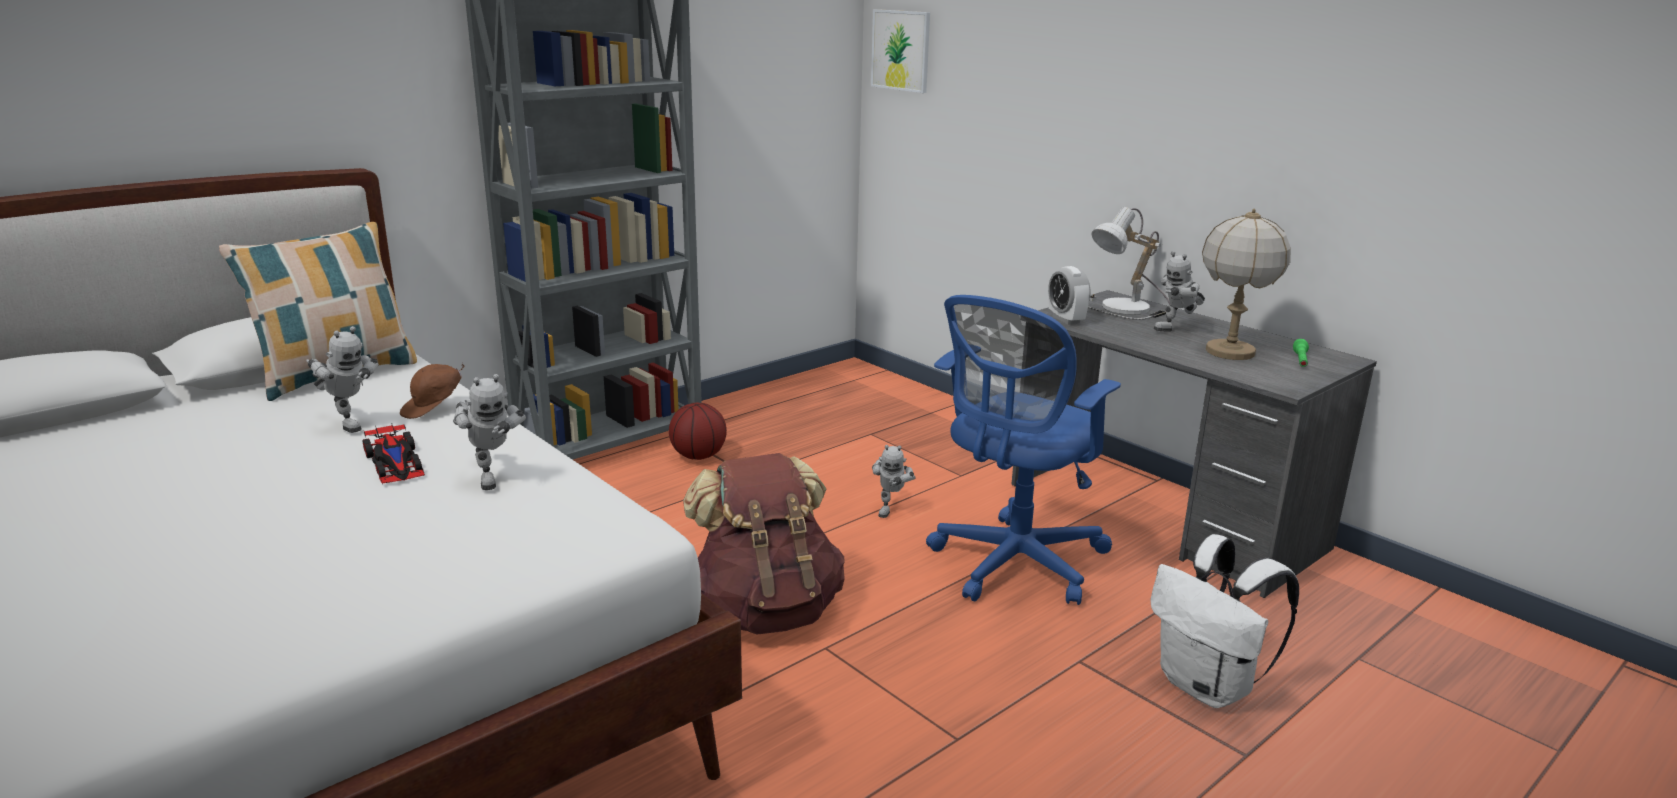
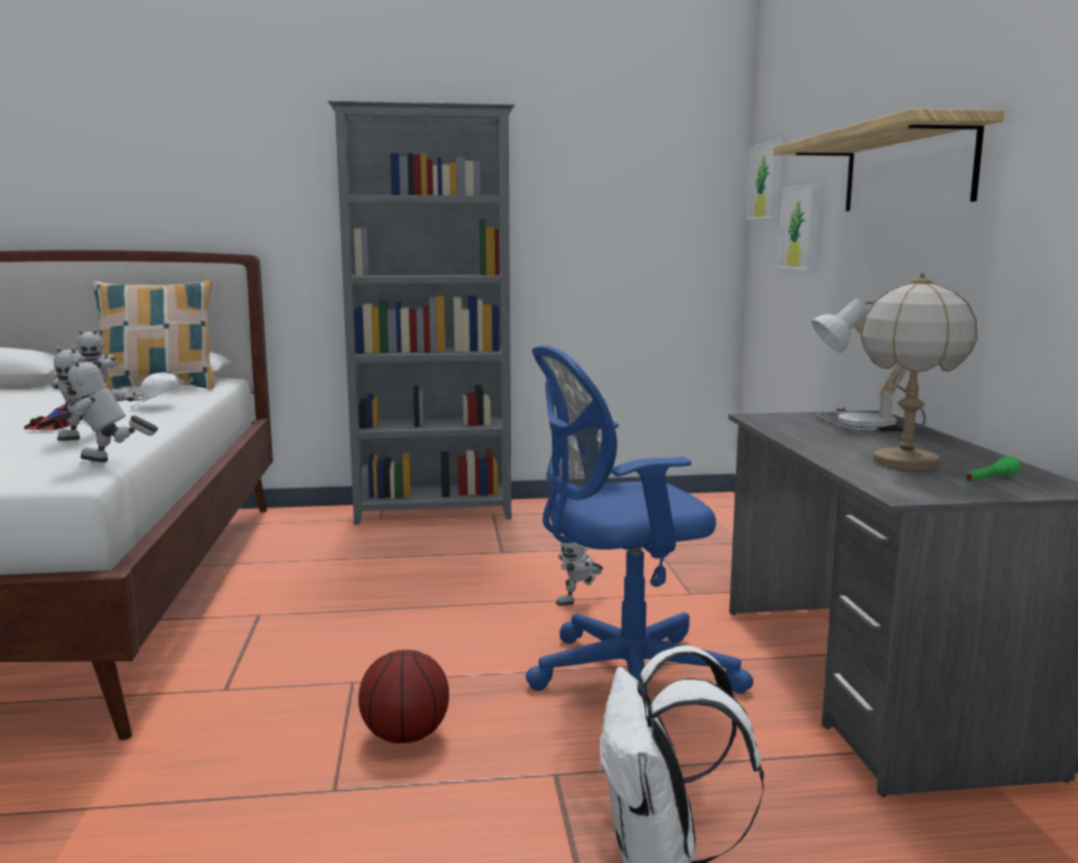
camera: 35 degrees right, 10 degrees down
brown cap [400,363,465,419] -> white cap [130,372,193,408]
basketball [669,403,727,460] -> basketball moved to [358,650,449,743]
brown backpack [683,453,845,635] -> none
alarm clock [1048,266,1091,325] -> none
toy robot [1154,251,1205,331] -> toy robot moved to [62,356,158,462]
none -> shelf [773,109,1005,211]
none -> picture [778,183,821,271]

